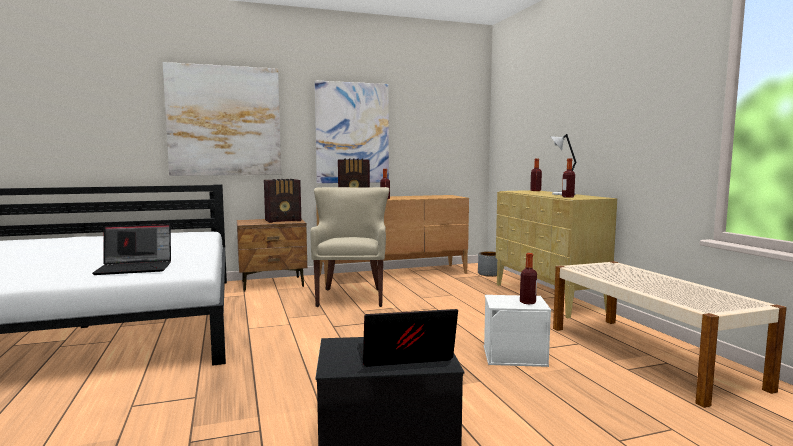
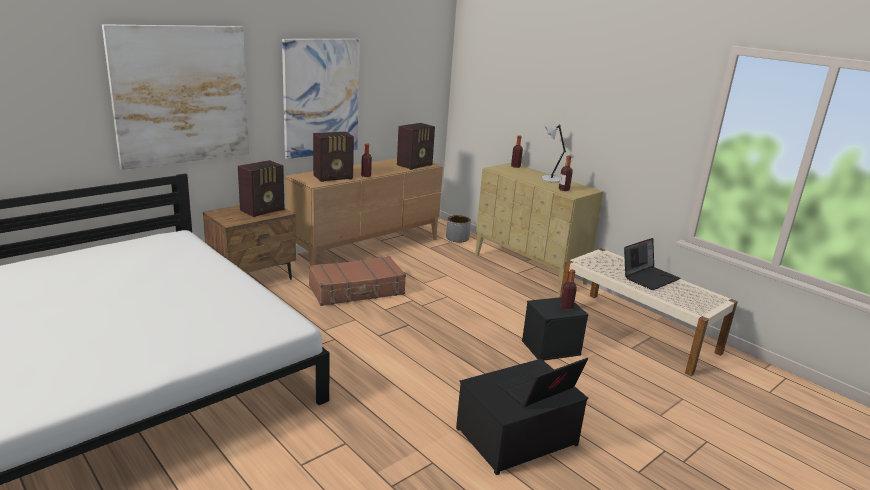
camera: 25 degrees left, 15 degrees up
laptop [92,224,171,275] -> laptop moved to [624,238,680,290]
beige armchair [310,187,389,307] -> brown suitcase [309,256,406,306]
white storage box [484,295,551,367] -> black storage box [522,297,588,361]
none -> radio [397,123,435,170]

